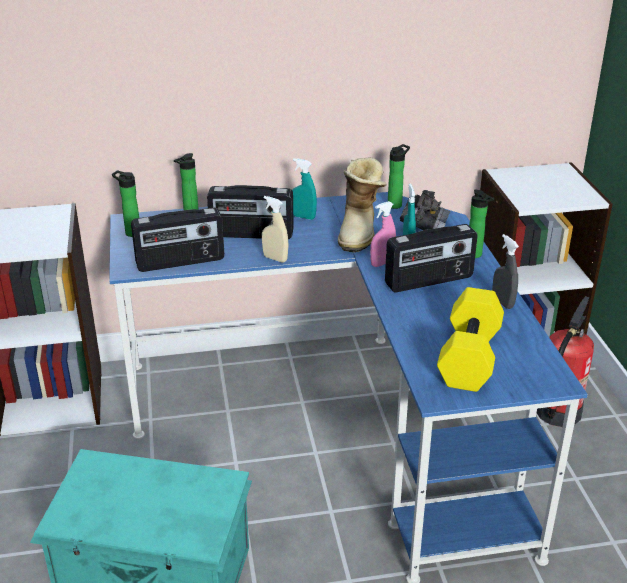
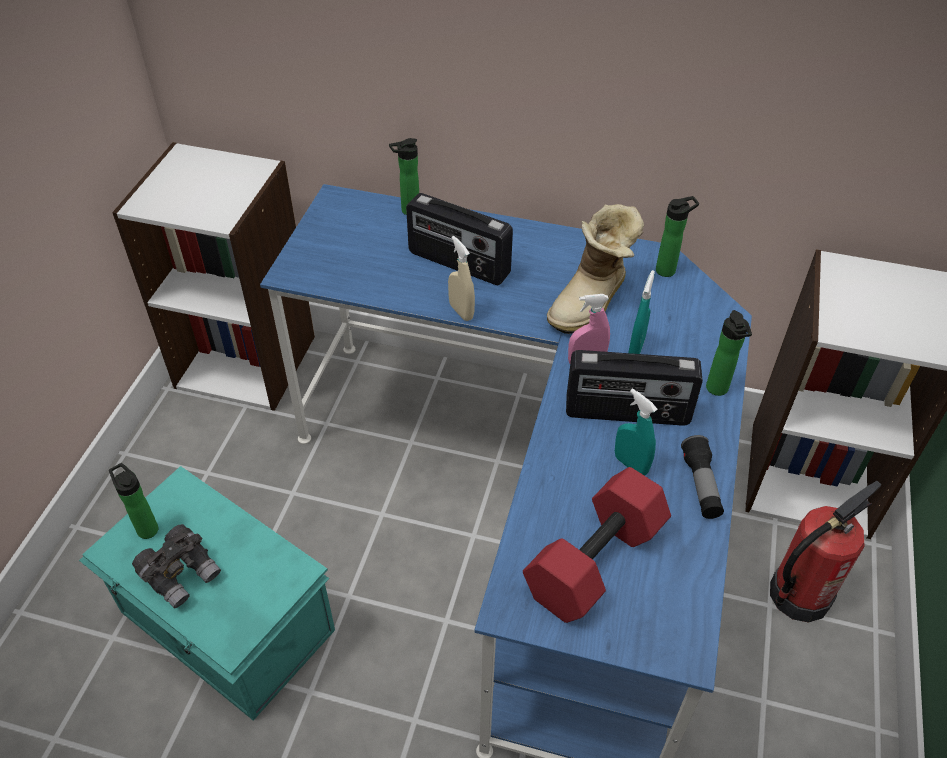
camera: 25 degrees right, 15 degrees up
bottle [112,170,139,237] -> bottle moved to [109,463,158,539]
radio [131,208,225,272] -> none
turquoise spray bottle [292,158,317,220] -> turquoise spray bottle moved to [615,389,658,476]
grey binoculars [400,190,450,230] -> grey binoculars moved to [132,524,221,609]
yellow dumbbell [437,287,504,392] -> red dumbbell [523,467,671,623]
grey spray bottle [492,234,519,309] -> flashlight [681,435,724,519]

